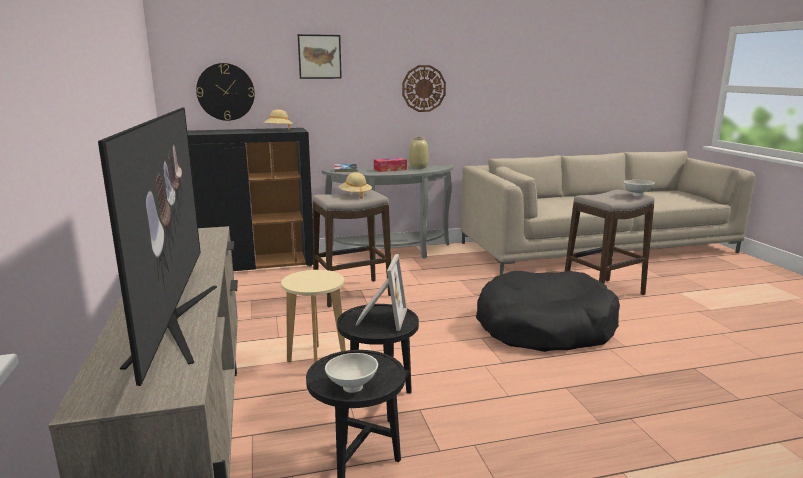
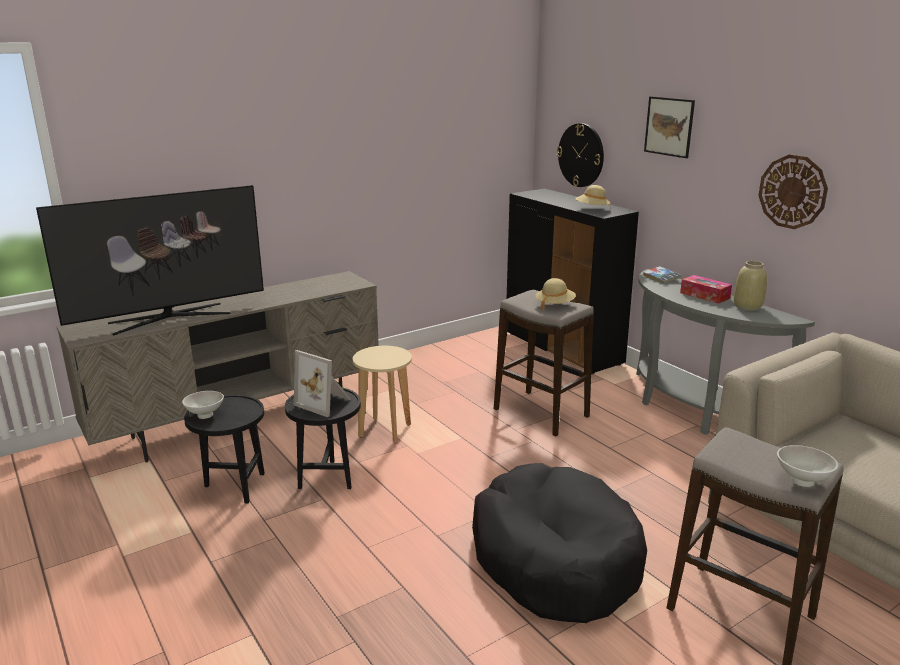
camera: 70 degrees right, 5 degrees up
picture frame [355,254,407,331] -> picture frame turned 45 degrees clockwise [294,350,351,417]

